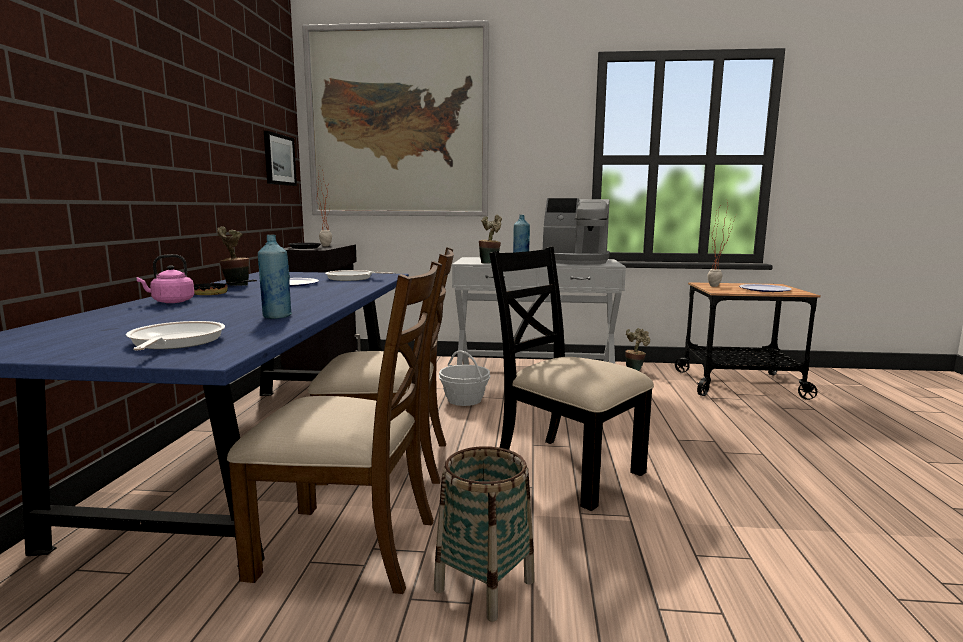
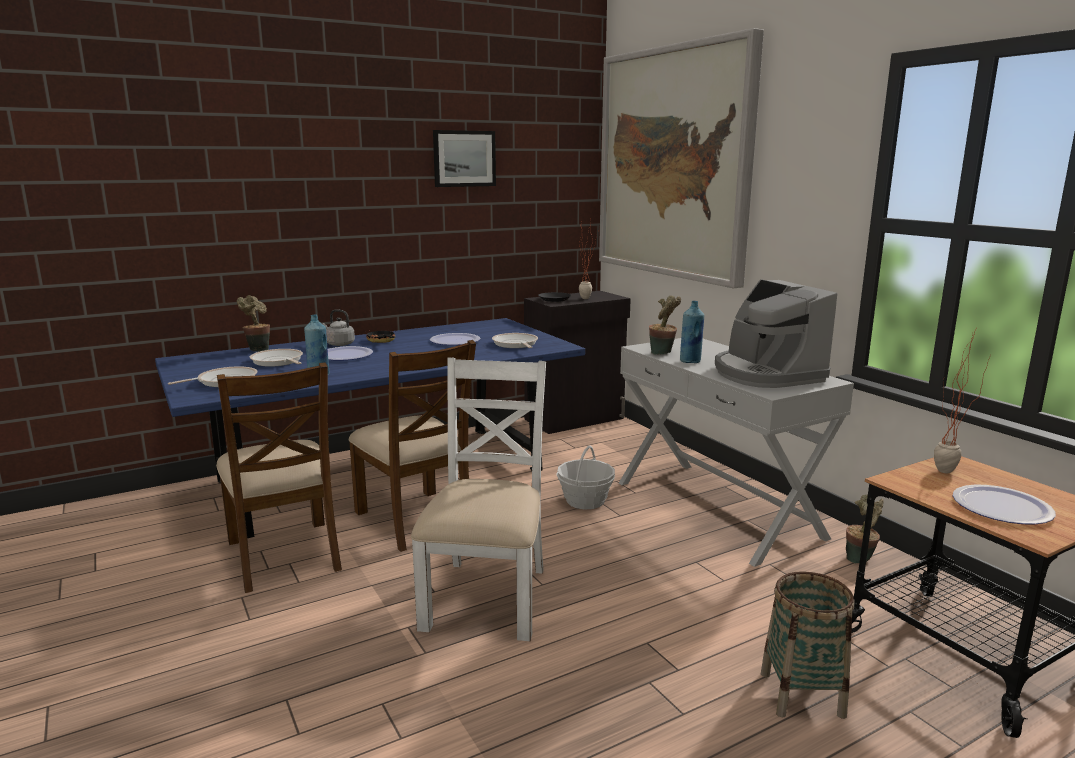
camera: 55 degrees right, 5 degrees up
pink kettle [136,254,195,303] -> grey kettle [322,310,355,346]
potted plant [217,227,249,286] -> potted plant moved to [237,295,270,352]
picture [264,131,297,186] -> picture moved to [433,130,496,187]
basket [434,446,535,622] -> basket moved to [761,571,854,719]
black chair [489,247,654,511] -> white chair [411,357,546,641]
none -> frying pan [250,349,303,367]
none -> plate [328,346,373,360]

